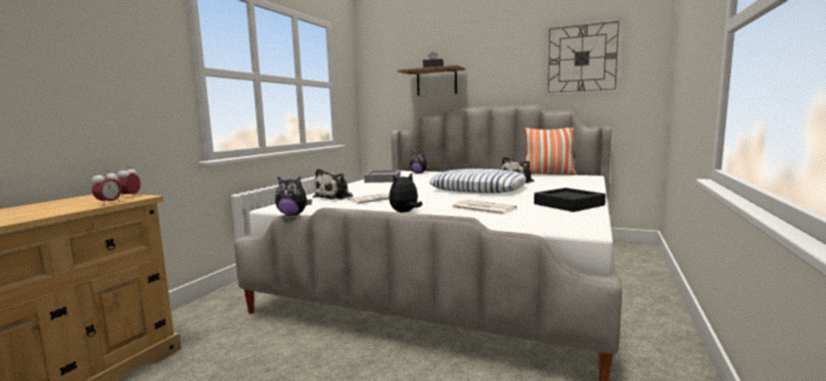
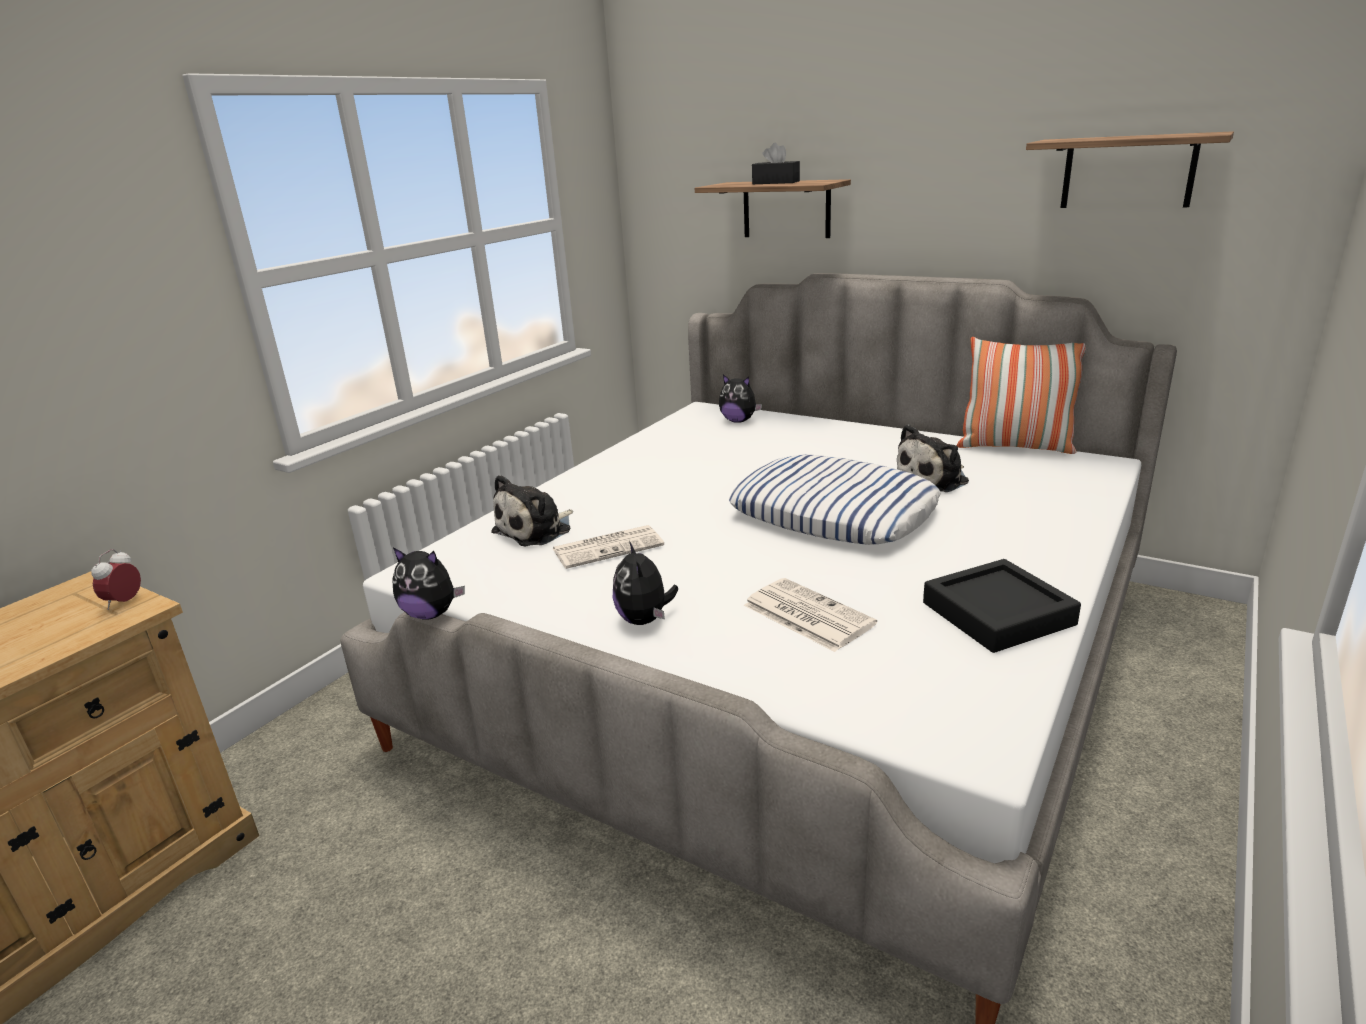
camera: 10 degrees right, 15 degrees up
alarm clock [92,170,122,205] -> none
grey tray [364,170,401,183] -> none
plush toy [389,173,423,212] -> plush toy turned 75 degrees counterclockwise [613,541,678,625]
wall clock [545,18,622,95] -> shelf [1026,131,1234,208]

